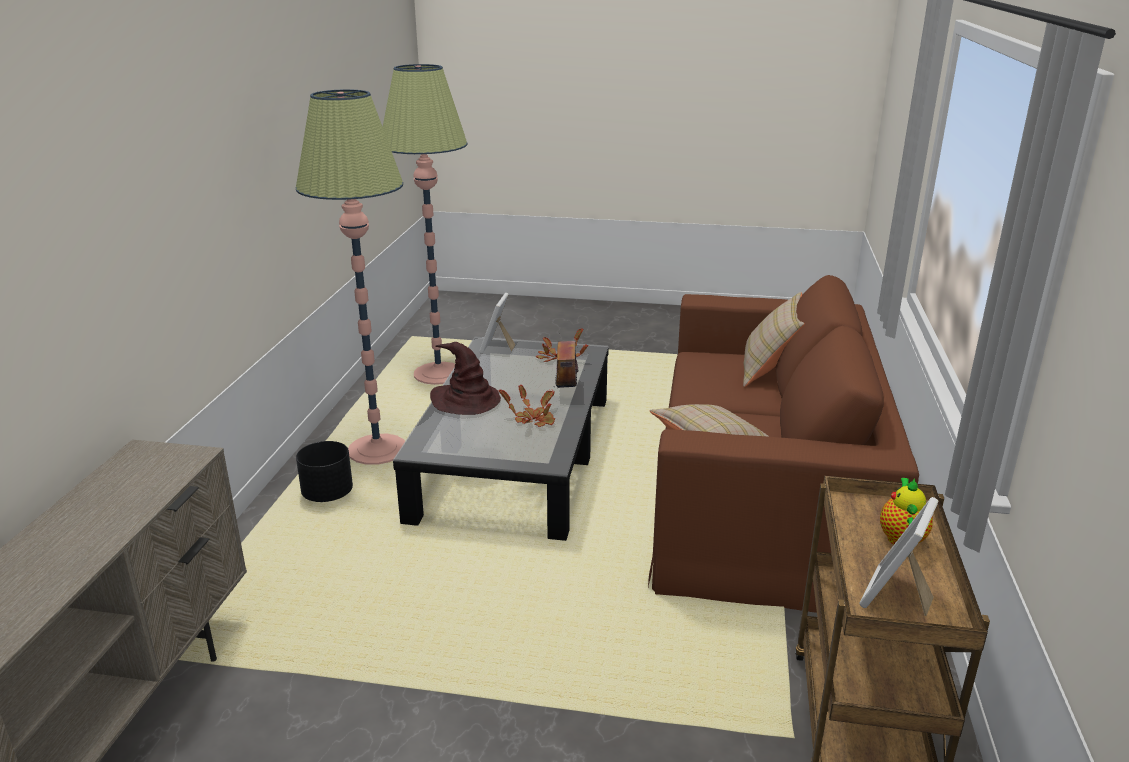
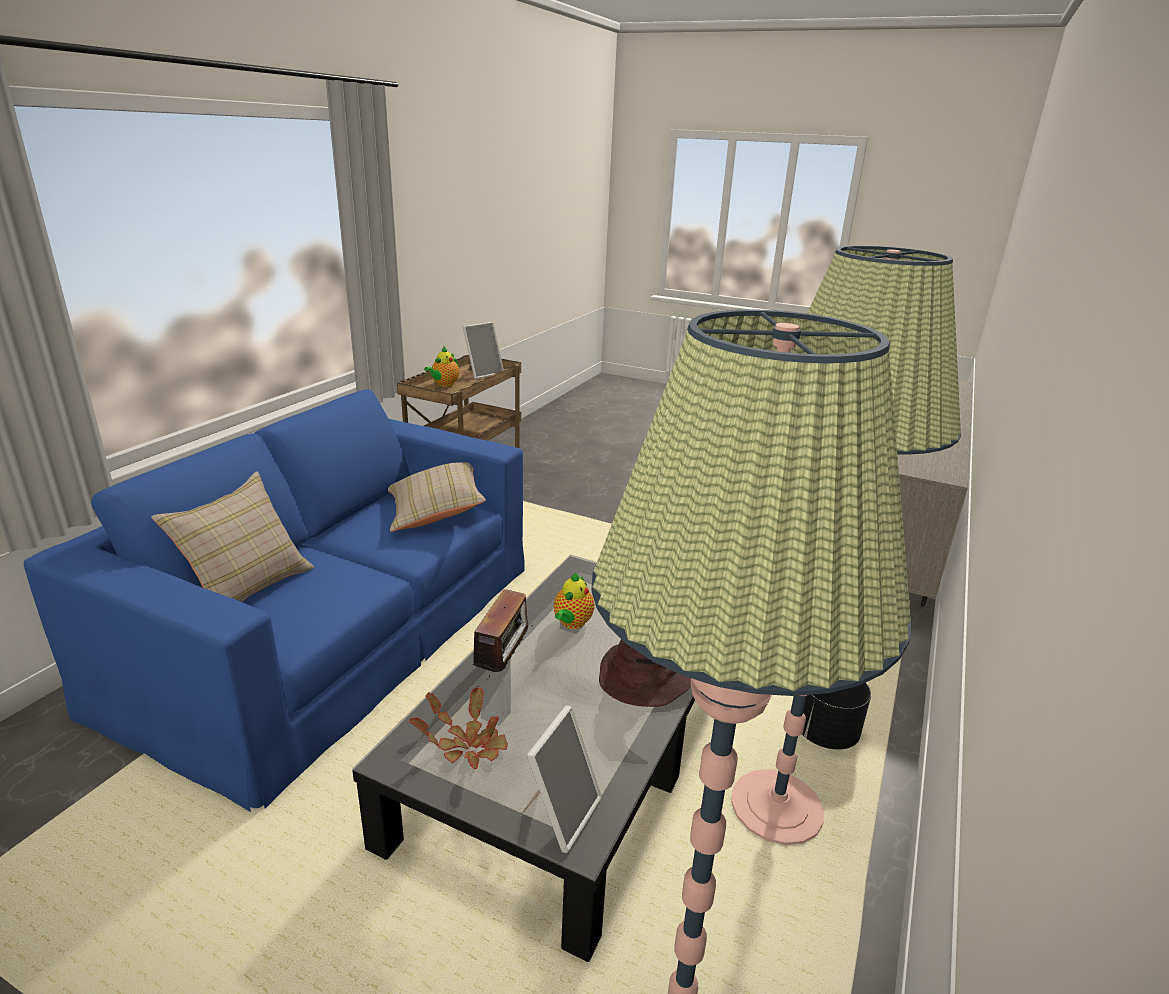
camera: 165 degrees left, 0 degrees up
potted plant [499,385,555,427] -> teapot [554,573,595,629]
brown sofa [648,275,919,613] -> blue sofa [24,389,525,812]

